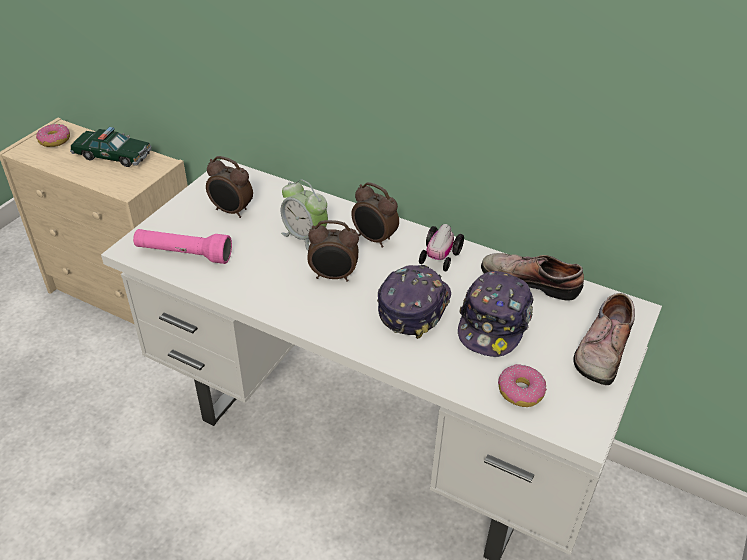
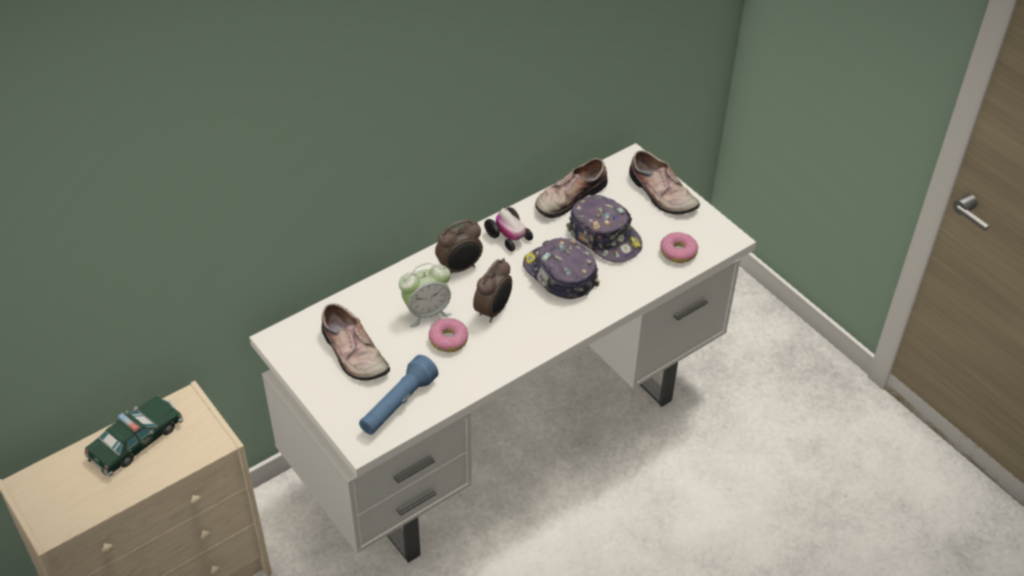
camera: 65 degrees left, 5 degrees up
donut [36,124,70,147] -> donut moved to [429,318,468,352]
pink flashlight [133,229,232,264] -> blue flashlight [359,355,438,434]
alarm clock [206,156,253,218] -> shoe [322,303,390,381]

